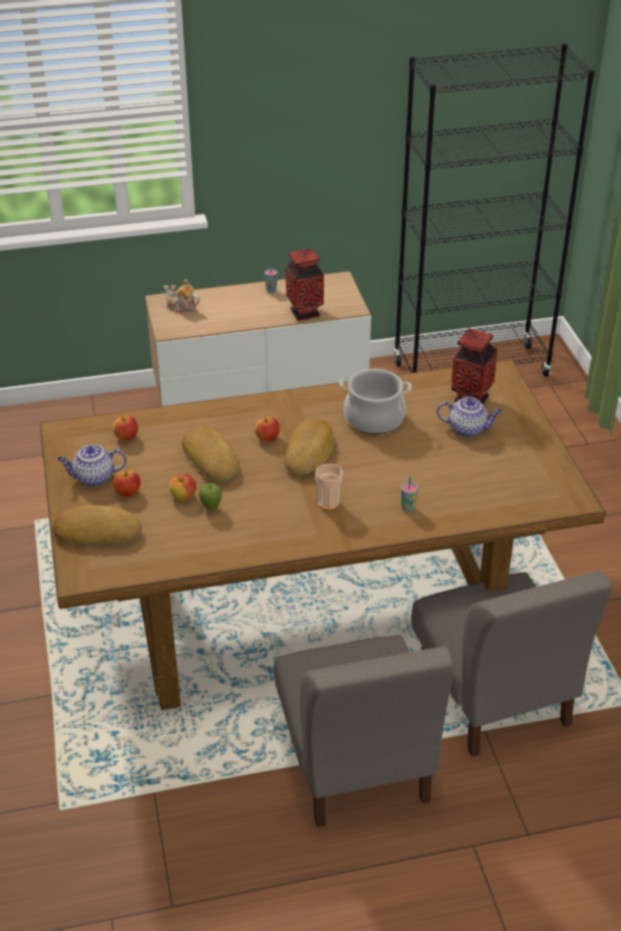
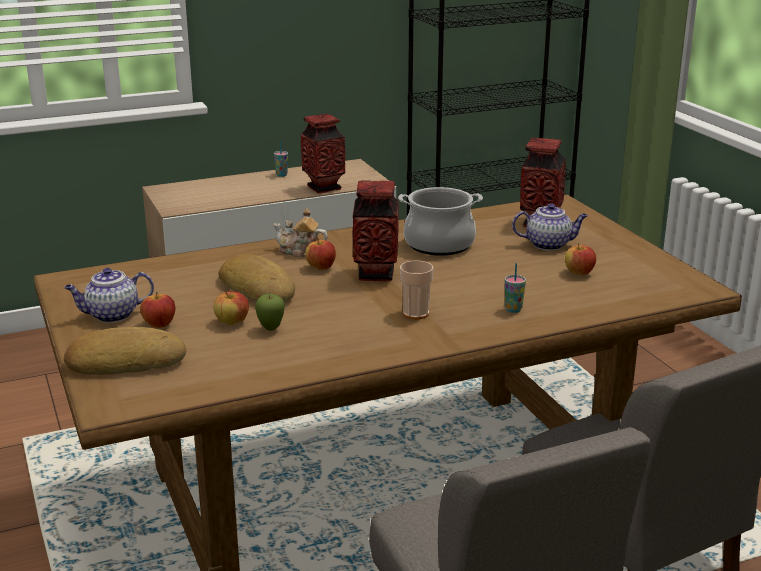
camera: 10 degrees left, 15 degrees down
apple [113,415,138,441] -> apple moved to [565,243,596,276]
teapot [164,279,200,313] -> teapot moved to [273,208,328,258]
bread [284,419,334,475] -> vase [353,180,399,281]

